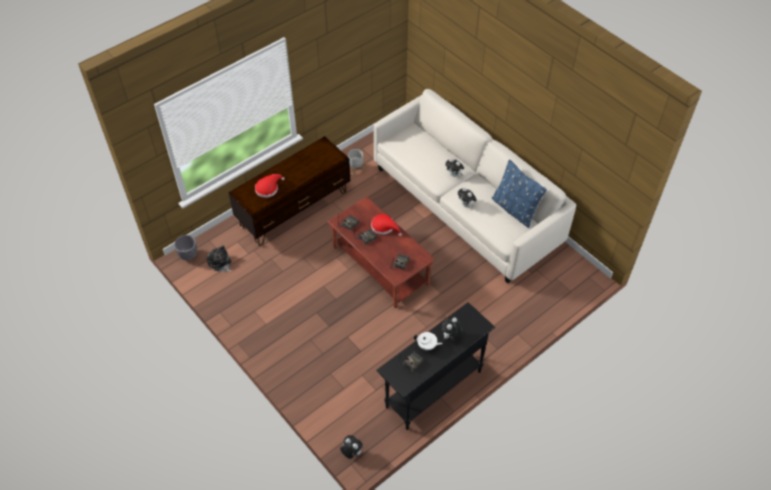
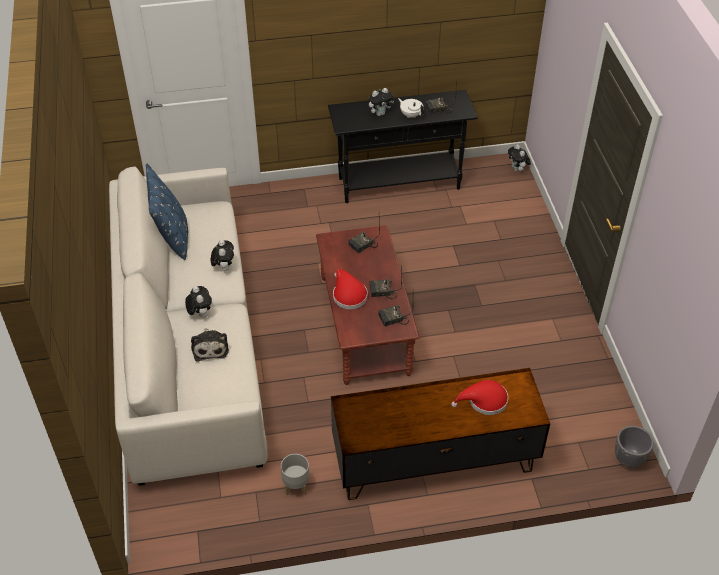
camera: 150 degrees left, 5 degrees down
plush toy [207,245,232,272] -> plush toy moved to [191,328,229,362]

